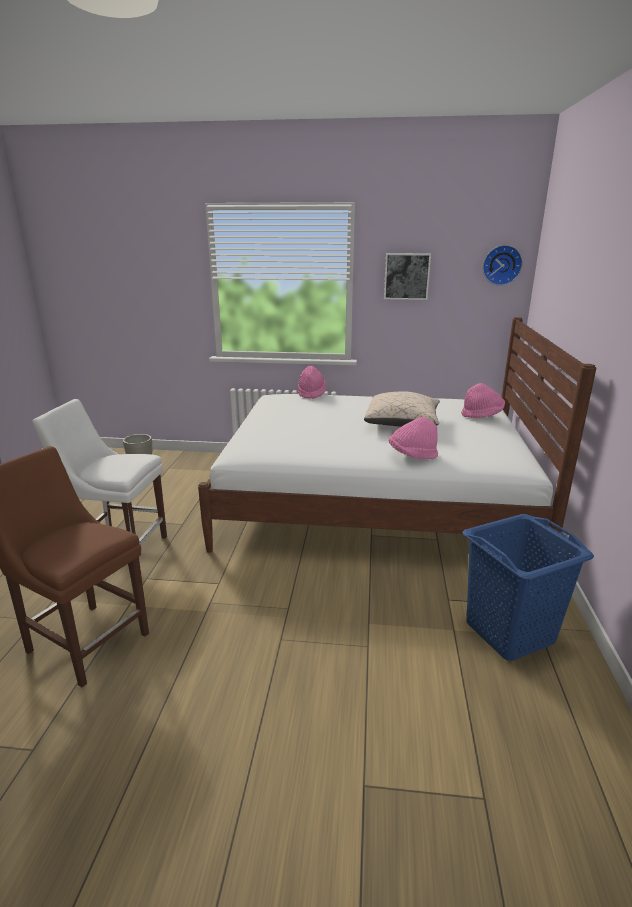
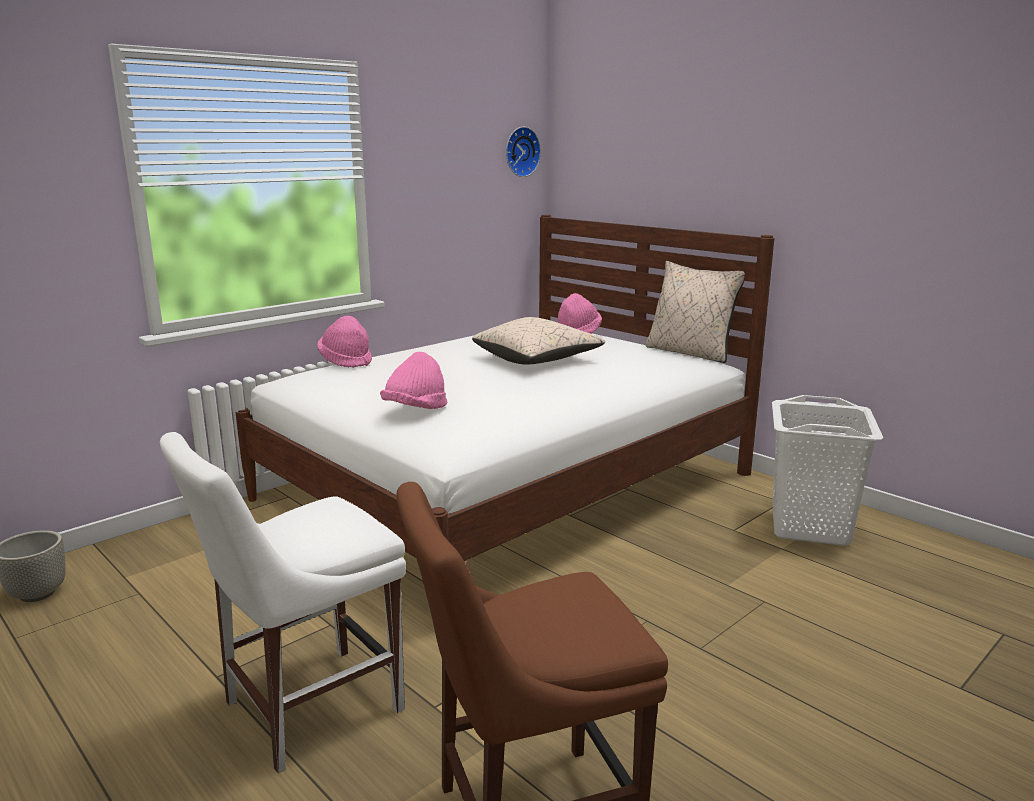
camera: 50 degrees left, 5 degrees down
picture [384,253,431,300] -> none
pink hat [389,417,438,459] -> pink hat moved to [380,352,447,409]
blue laundry basket [462,514,594,661] -> white laundry basket [772,395,883,546]
none -> beige pillow [646,261,745,363]

